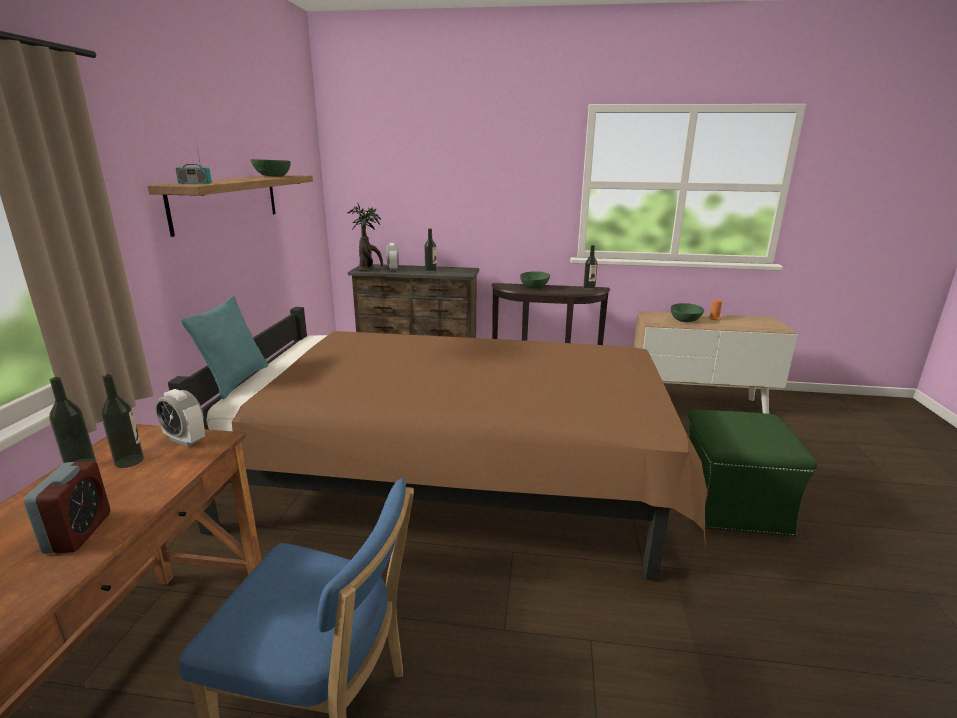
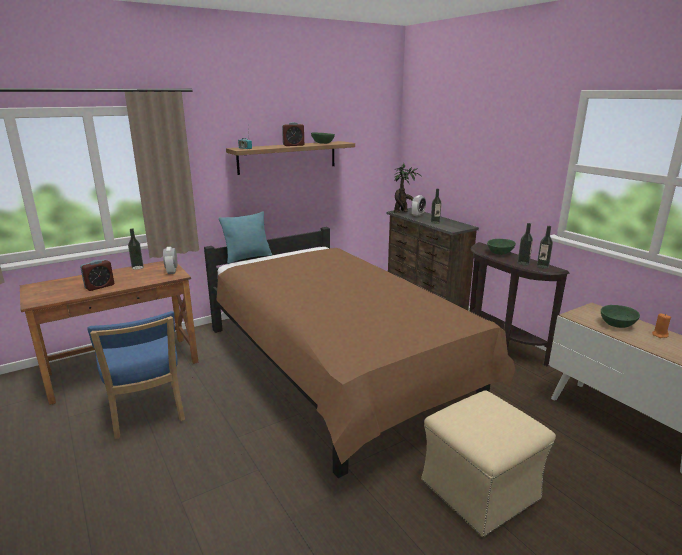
camera: 50 degrees right, 0 degrees up
bottle [101,374,144,468] -> bottle moved to [517,223,533,265]
green ottoman [688,410,817,536] -> beige ottoman [421,391,556,537]
none -> alarm clock [282,122,304,146]

